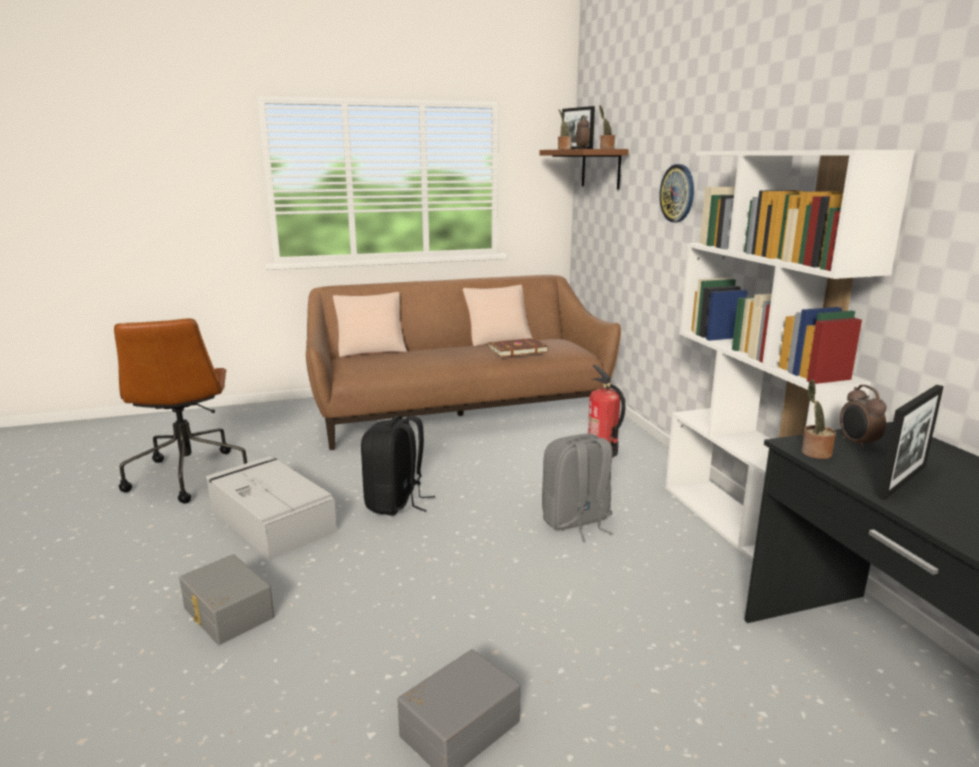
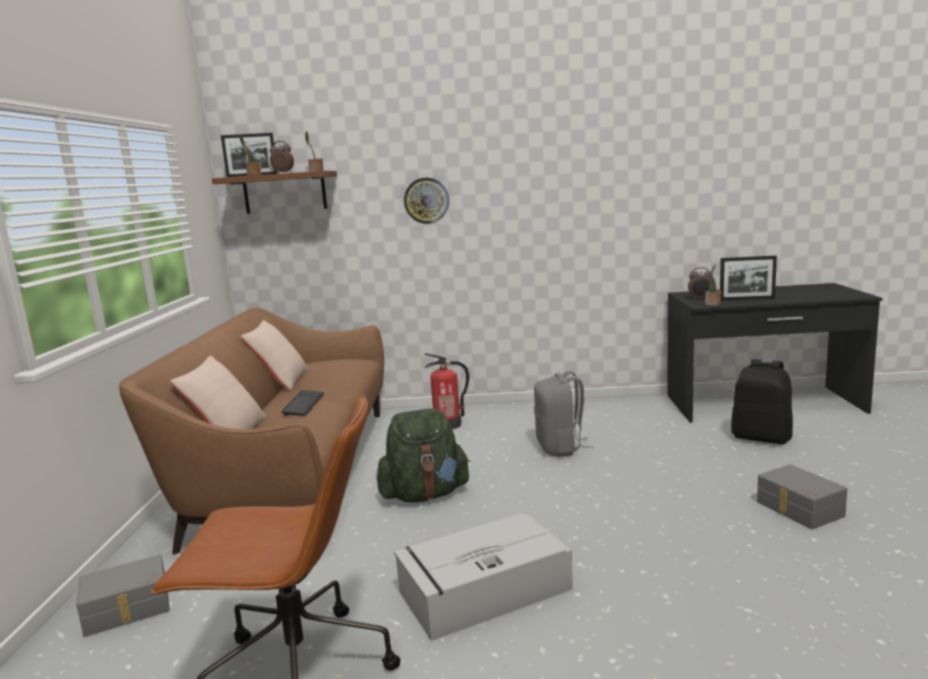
camera: 70 degrees left, 5 degrees down
grey storage box [179,554,274,645] -> grey storage box moved to [76,554,170,637]
black backpack [361,415,435,516] -> black backpack moved to [731,359,793,444]
brown book [488,338,548,357] -> none
white bookcase [665,150,915,561] -> none
picture frame [878,385,944,500] -> picture frame turned 120 degrees clockwise [720,256,777,300]
none -> keyboard [281,390,325,416]
none -> green backpack [376,409,470,503]

